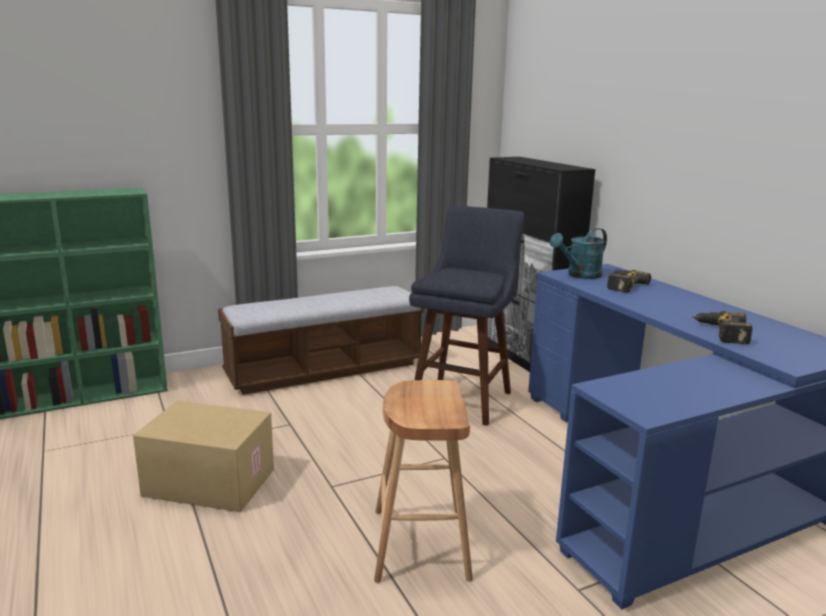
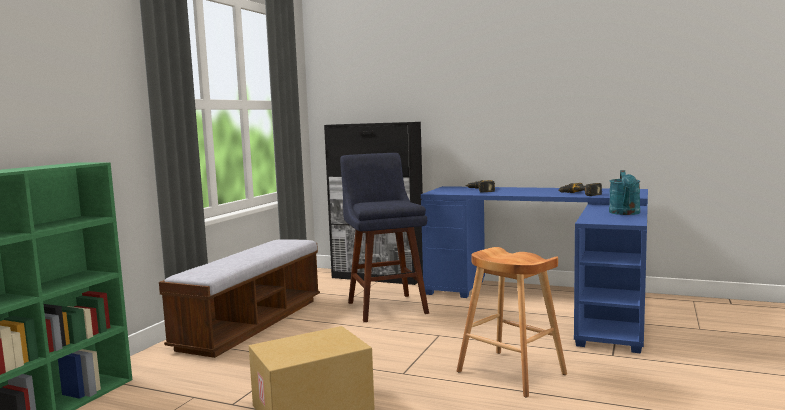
camera: 40 degrees left, 10 degrees down
turquoise watering can [550,228,607,279] -> turquoise watering can moved to [609,170,640,215]

